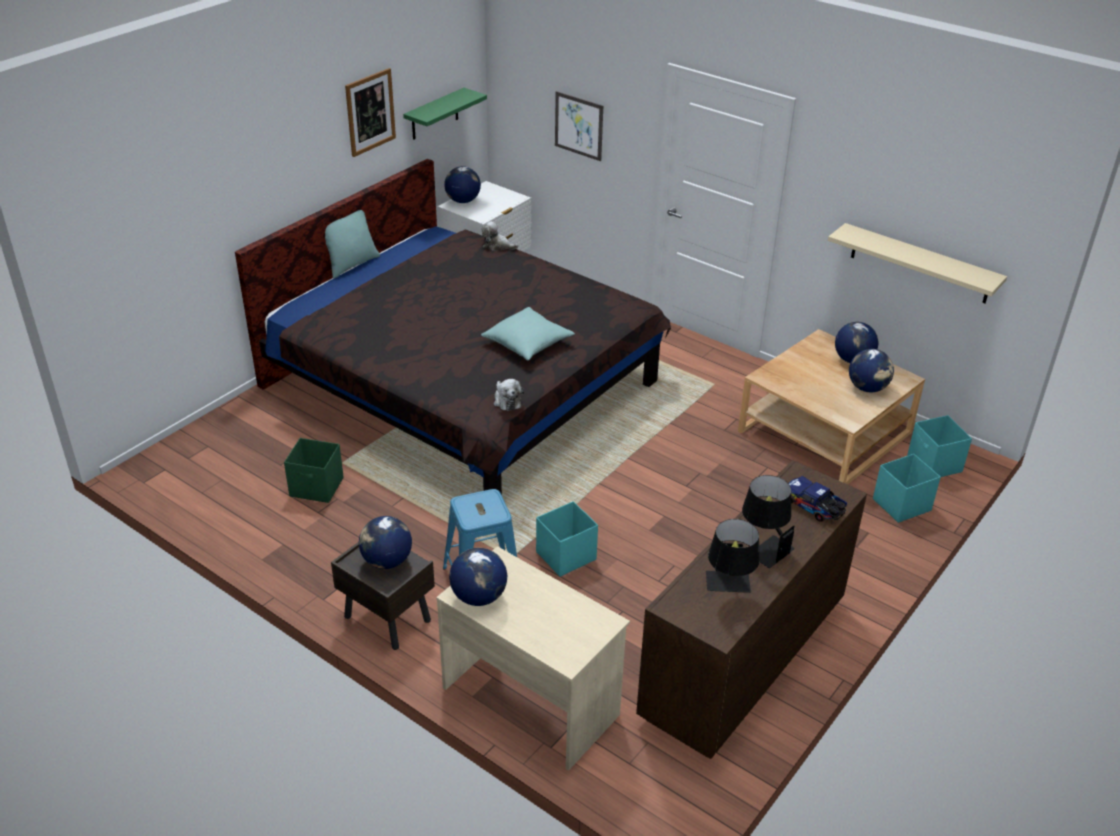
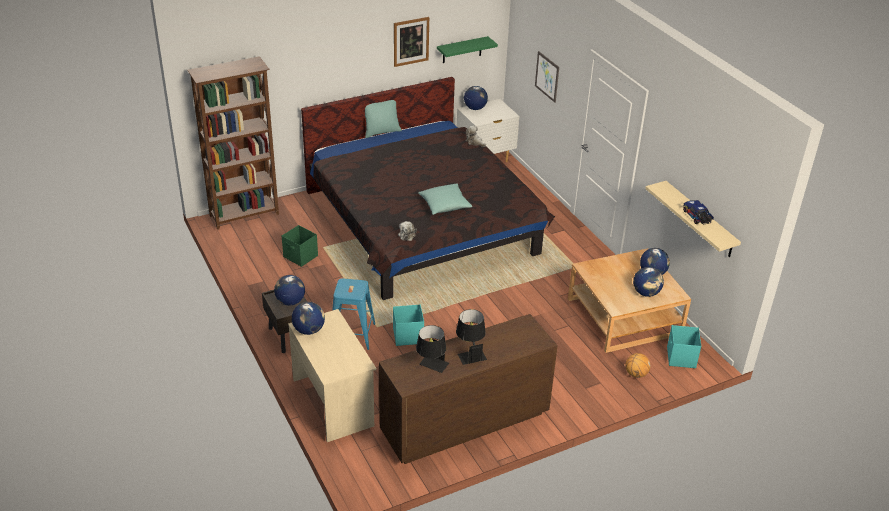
camera: 25 degrees right, 0 degrees up
toy truck [788,476,847,521] -> toy truck moved to [683,200,714,225]
turquoise storage box [873,454,941,523] -> basketball [626,353,650,378]
none -> brown bookcase [187,56,279,230]

